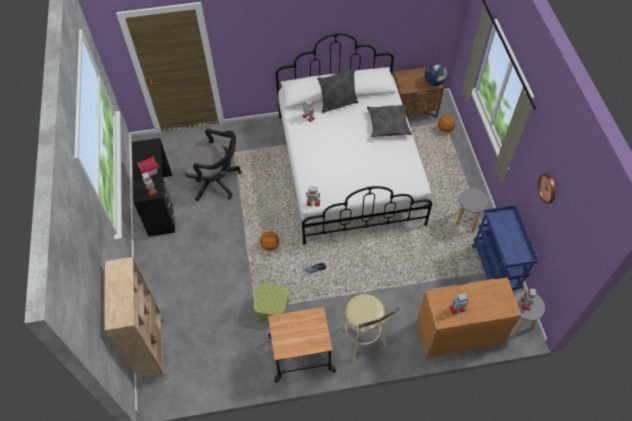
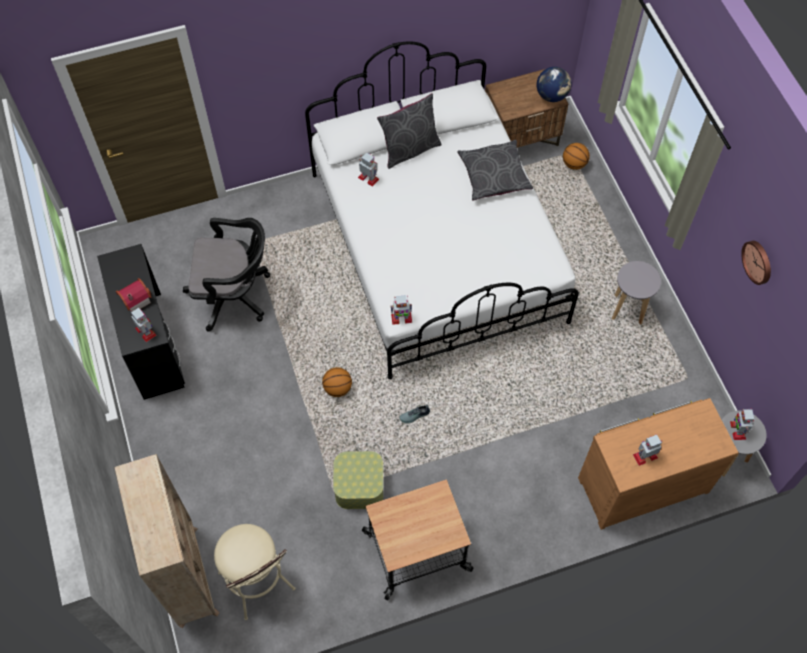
camera: 10 degrees left, 5 degrees up
beige stool [338,294,399,361] -> beige stool moved to [214,524,296,620]
blue cart [472,205,538,290] -> none

